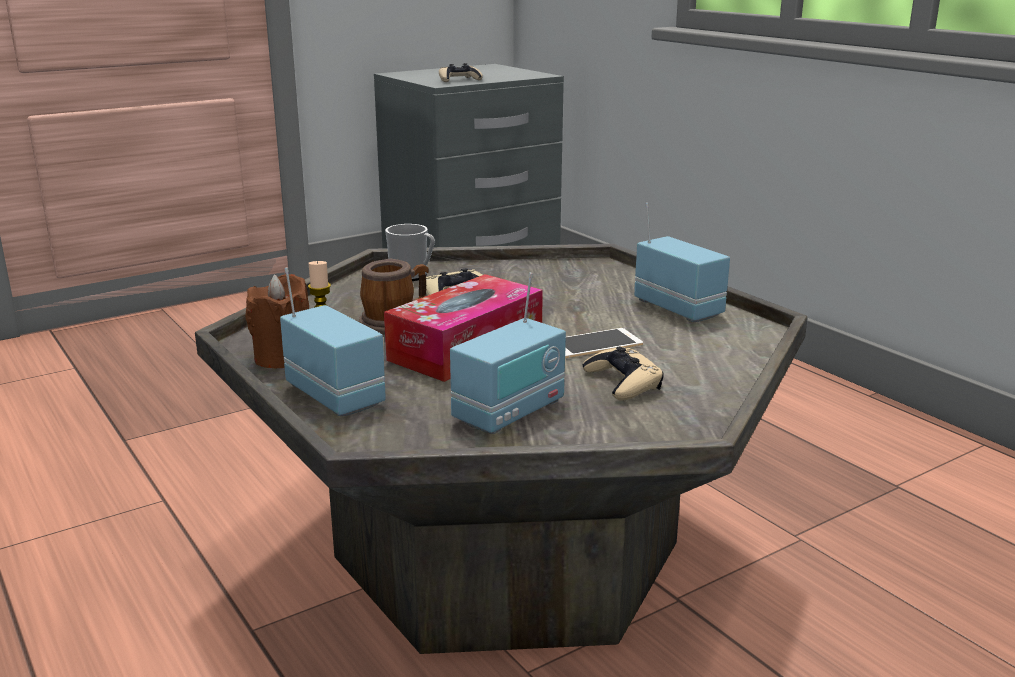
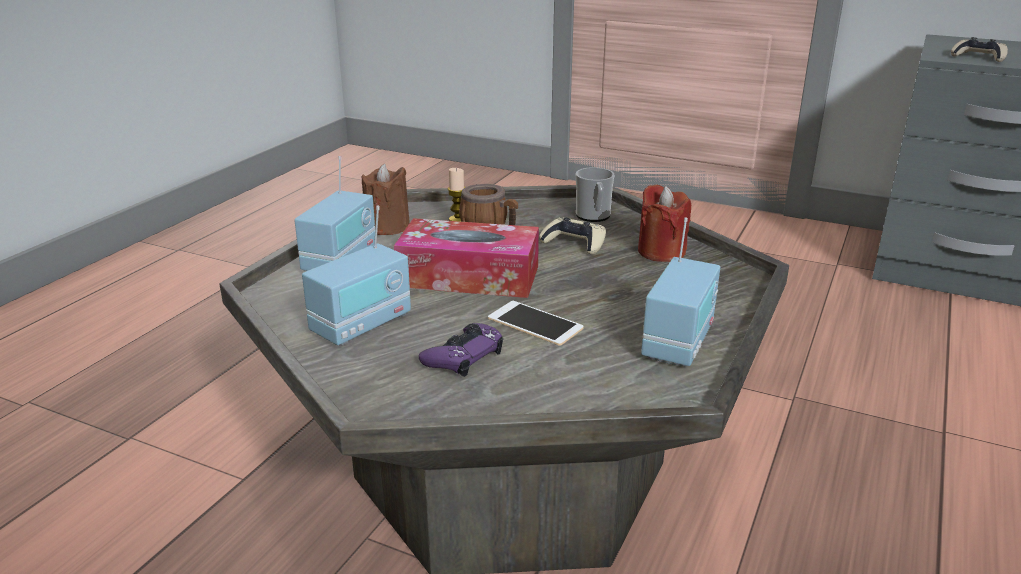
camera: 60 degrees right, 5 degrees up
radio [450,273,566,434] -> radio turned 60 degrees counterclockwise [302,205,411,346]
beige game controller [583,346,664,401] -> purple game controller [419,323,503,377]
none -> red candle [638,184,691,262]

